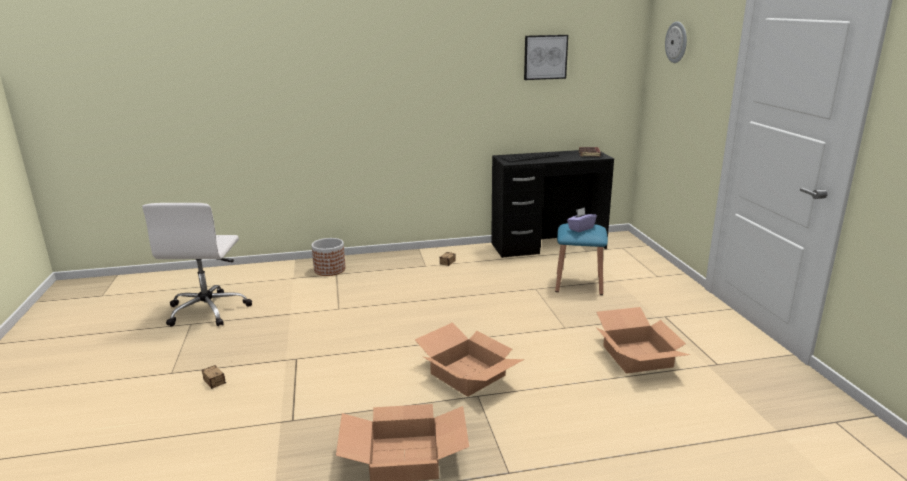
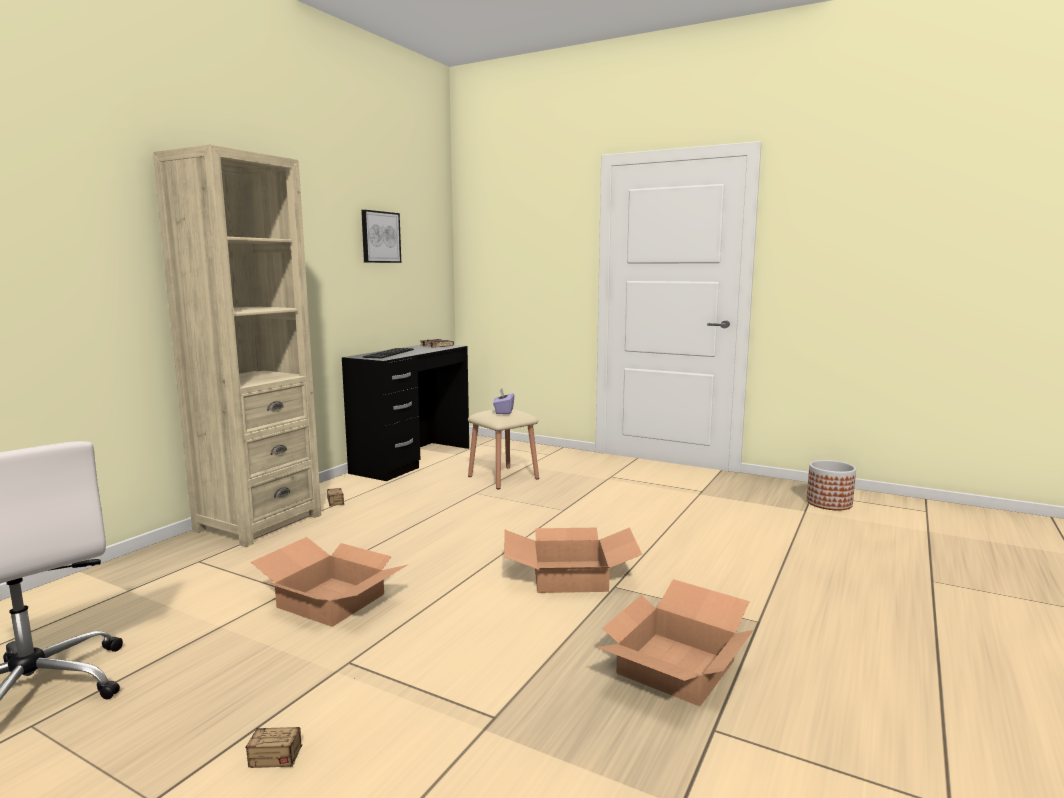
camera: 50 degrees left, 10 degrees down
planter [311,238,346,276] -> planter moved to [807,460,856,510]
blue stool [555,223,608,295] -> beige stool [468,409,539,489]
cardboard box [597,307,690,374] -> cardboard box moved to [251,537,409,627]
wall clock [665,21,687,63] -> none
none -> beige bookcase [153,144,321,547]

